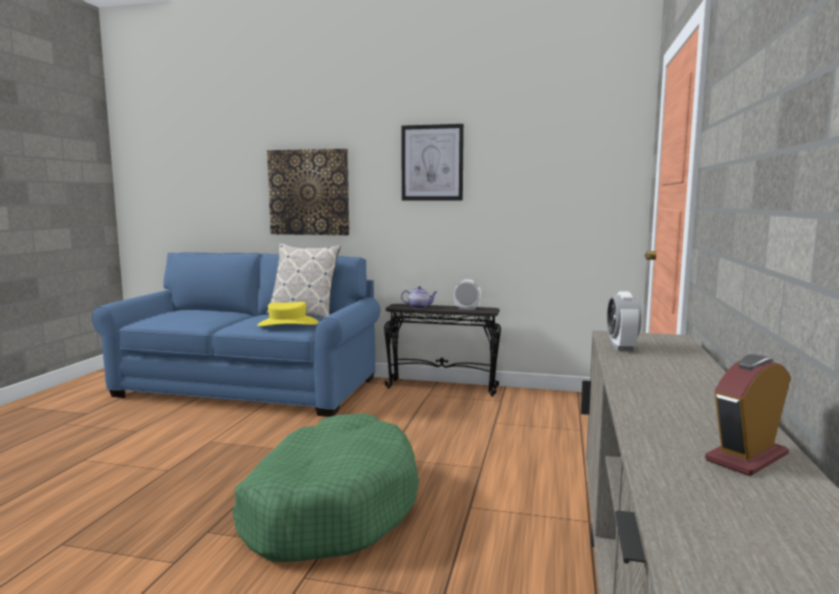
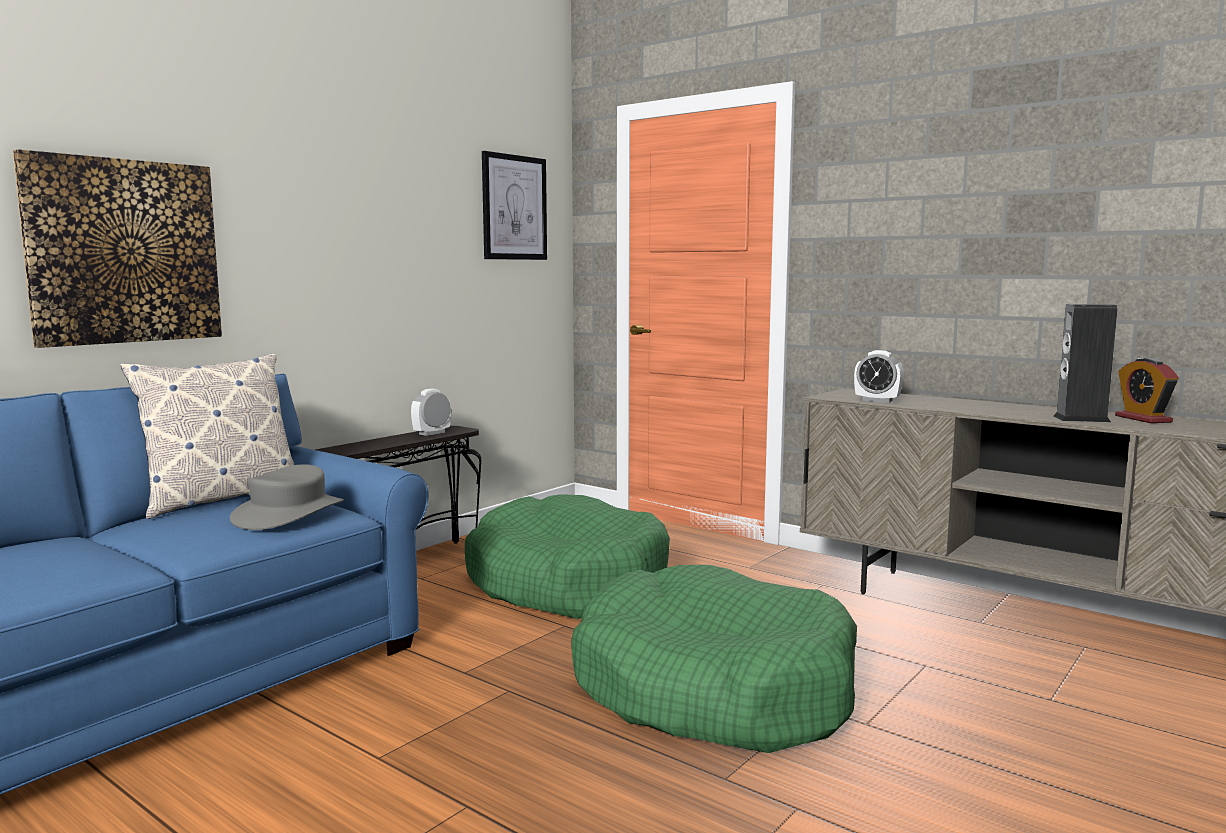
camera: 65 degrees left, 0 degrees up
yellow hat [257,302,318,326] -> grey hat [230,464,344,530]
picture [401,124,464,200] -> picture moved to [482,151,547,260]
teapot [401,286,437,309] -> none
none -> green dog bed [465,494,670,619]
none -> speaker [1054,304,1118,422]

